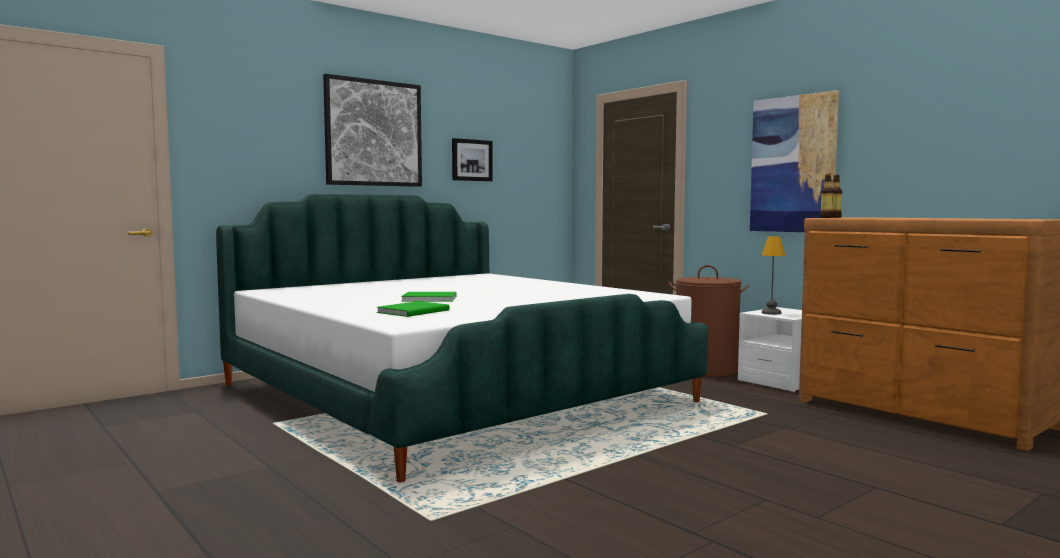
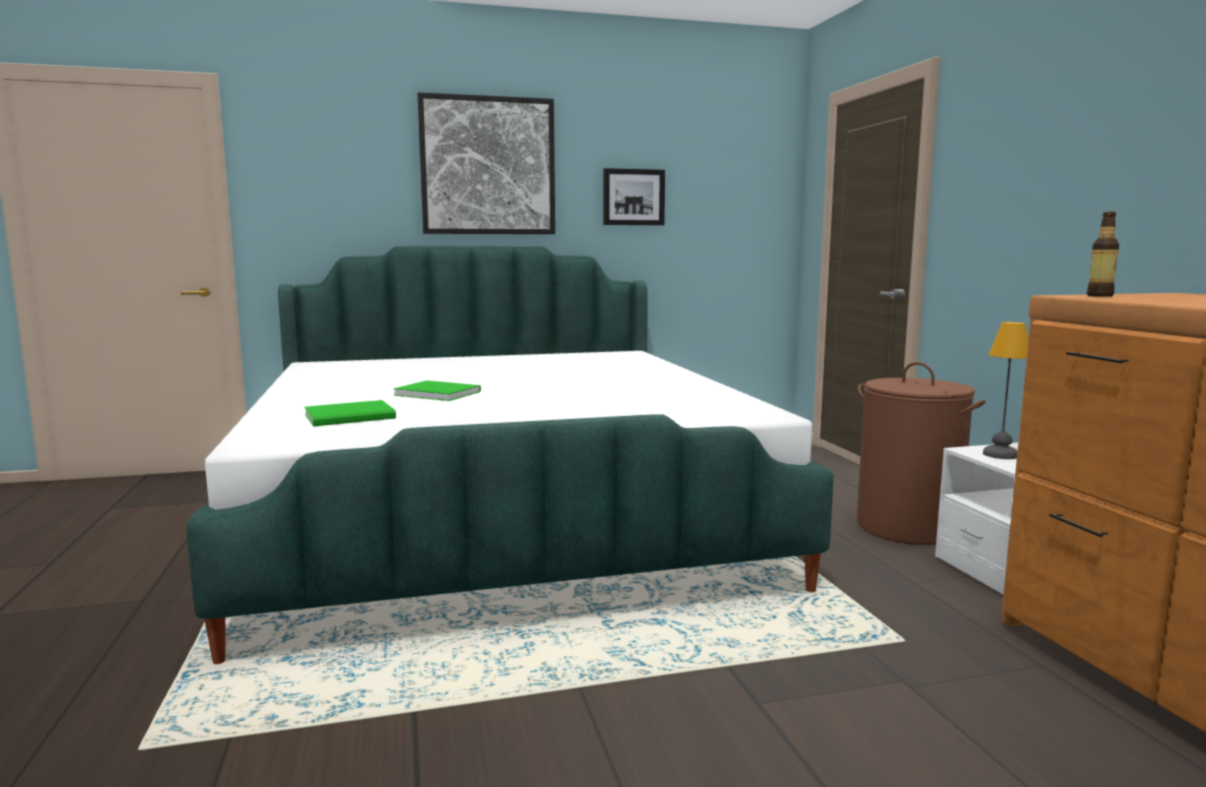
camera: 25 degrees right, 5 degrees up
picture [750,90,839,232] -> none
bottle [820,174,834,218] -> none

